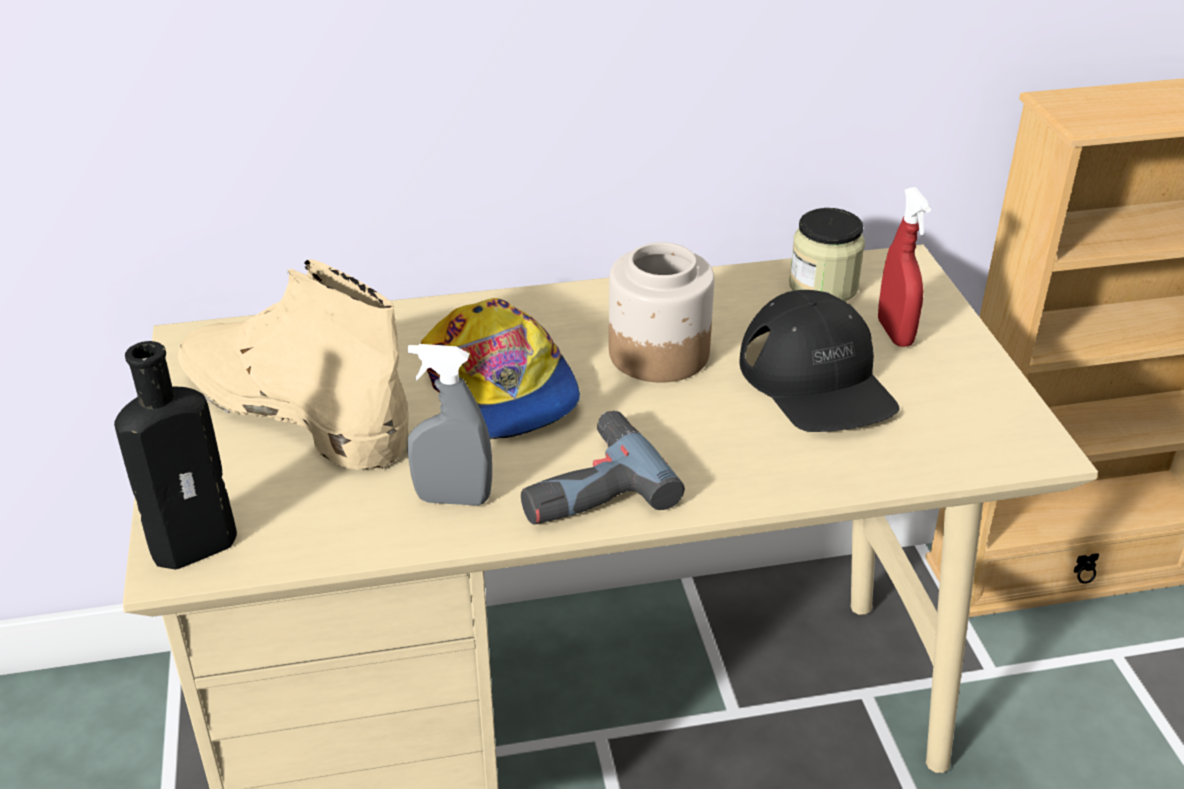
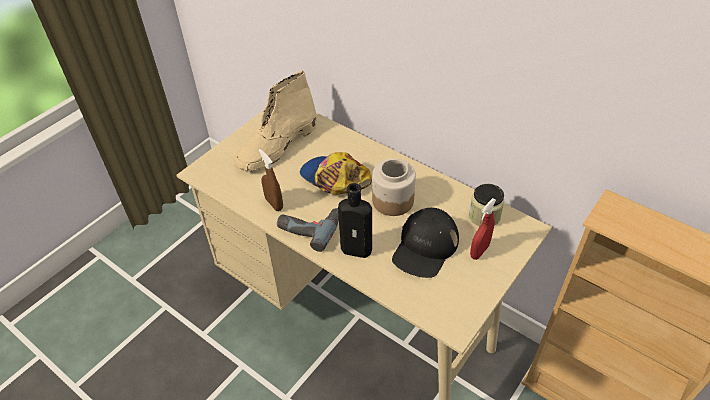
camera: 50 degrees right, 10 degrees up
black bottle [114,341,237,569] -> black bottle moved to [338,183,372,258]
beige boot [178,259,409,470] -> beige boot turned 135 degrees counterclockwise [234,71,317,171]
grey spray bottle [407,344,492,506] -> brown spray bottle [259,149,283,211]
cap [421,298,580,439] -> cap turned 105 degrees clockwise [300,152,372,195]

